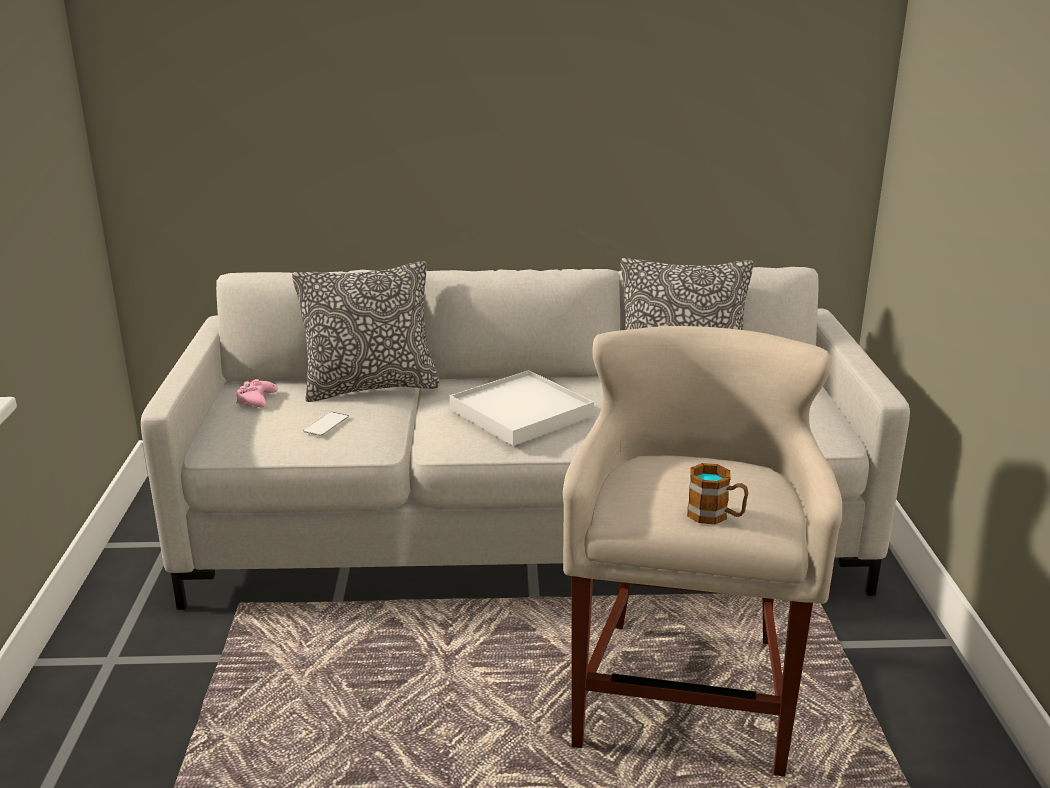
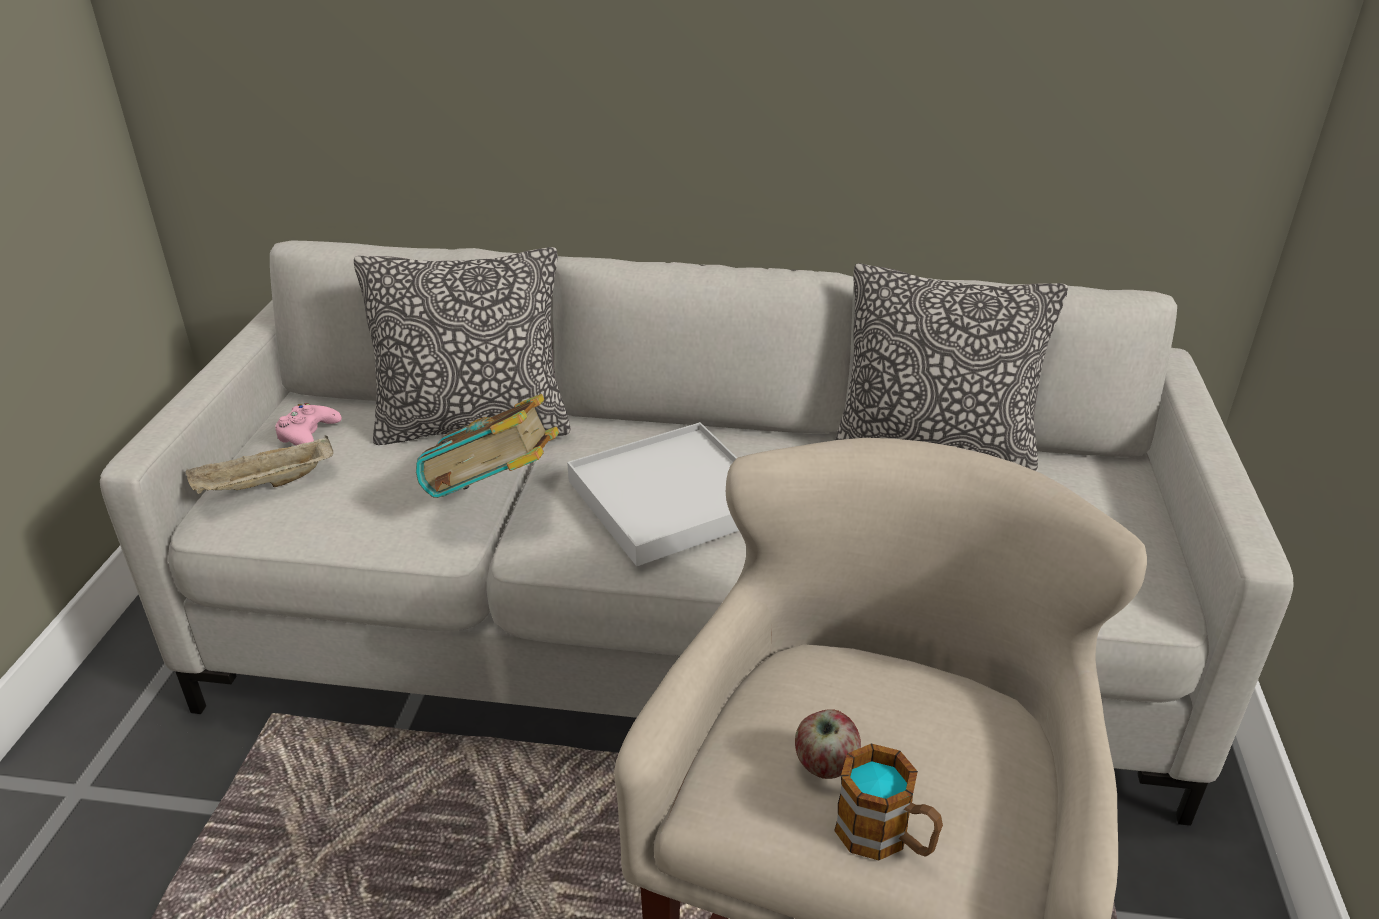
camera: 10 degrees right, 10 degrees up
phone [303,412,349,436] -> none
none -> beige tray [186,436,333,494]
none -> book [416,394,559,498]
none -> apple [795,709,861,779]

